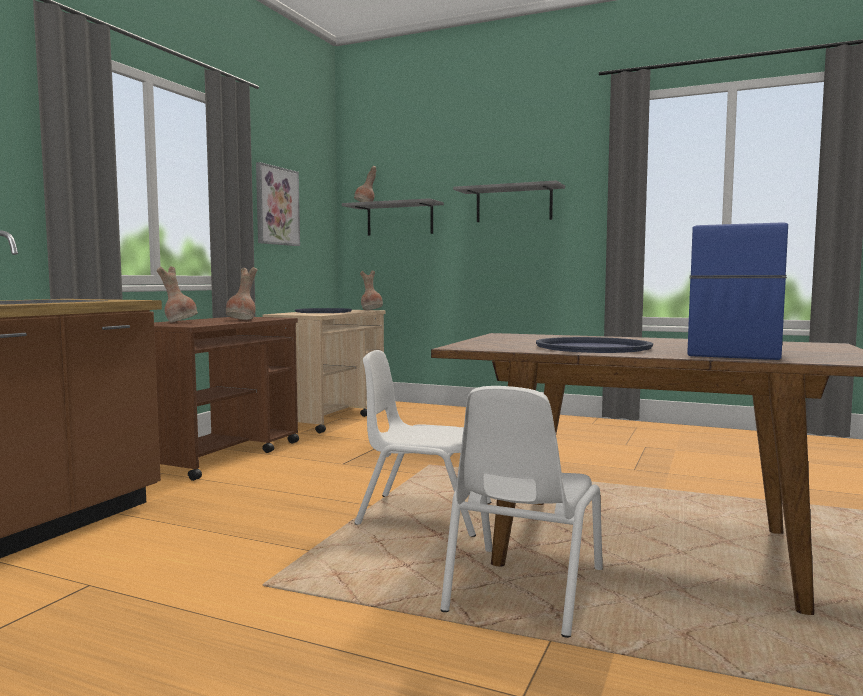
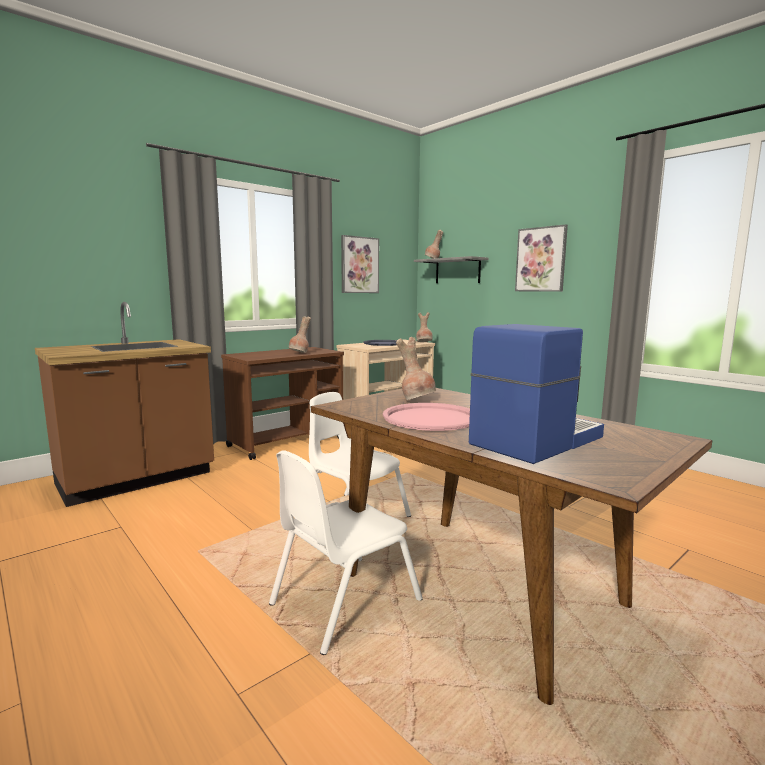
camera: 25 degrees right, 5 degrees up
brown vase [157,266,198,323] -> brown vase moved to [396,337,436,400]
grey shelf [453,180,565,222] -> picture [515,224,568,292]
blue tray [536,337,653,353] -> pink tray [383,403,470,431]

